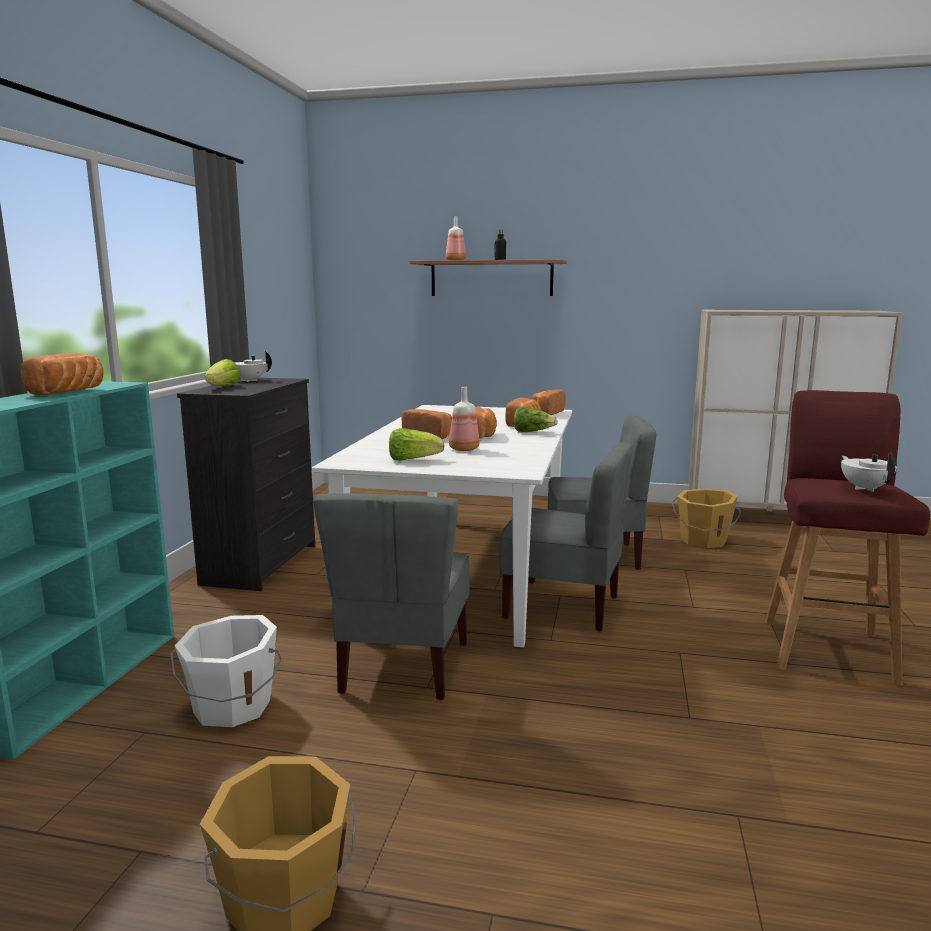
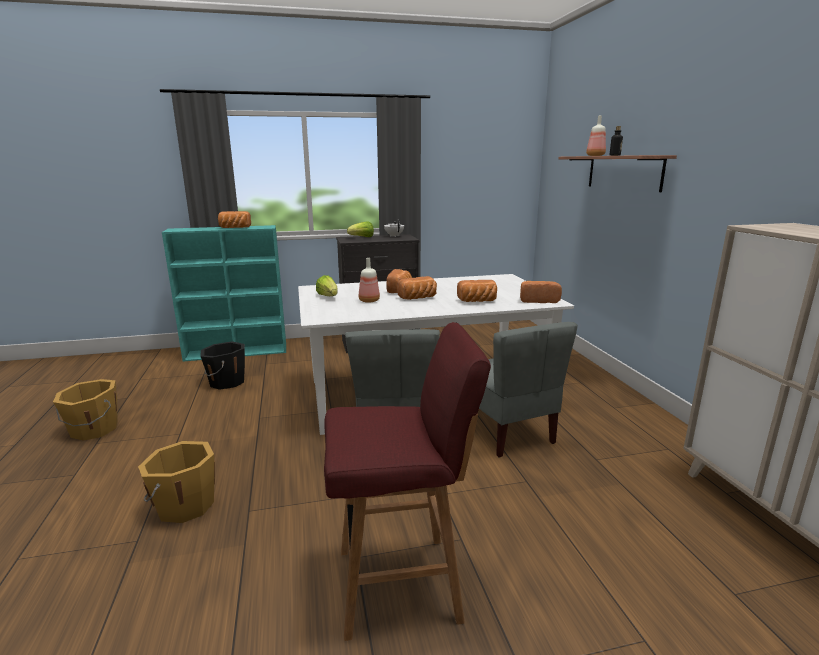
camera: 65 degrees right, 5 degrees up
white bucket [170,615,282,727] -> black bucket [200,341,245,390]
grey chair [313,493,470,700] -> none
lettuce [514,407,558,432] -> none
orange bucket [672,489,741,548] -> orange bucket moved to [138,441,215,523]
white teapot [841,453,897,492] -> none

